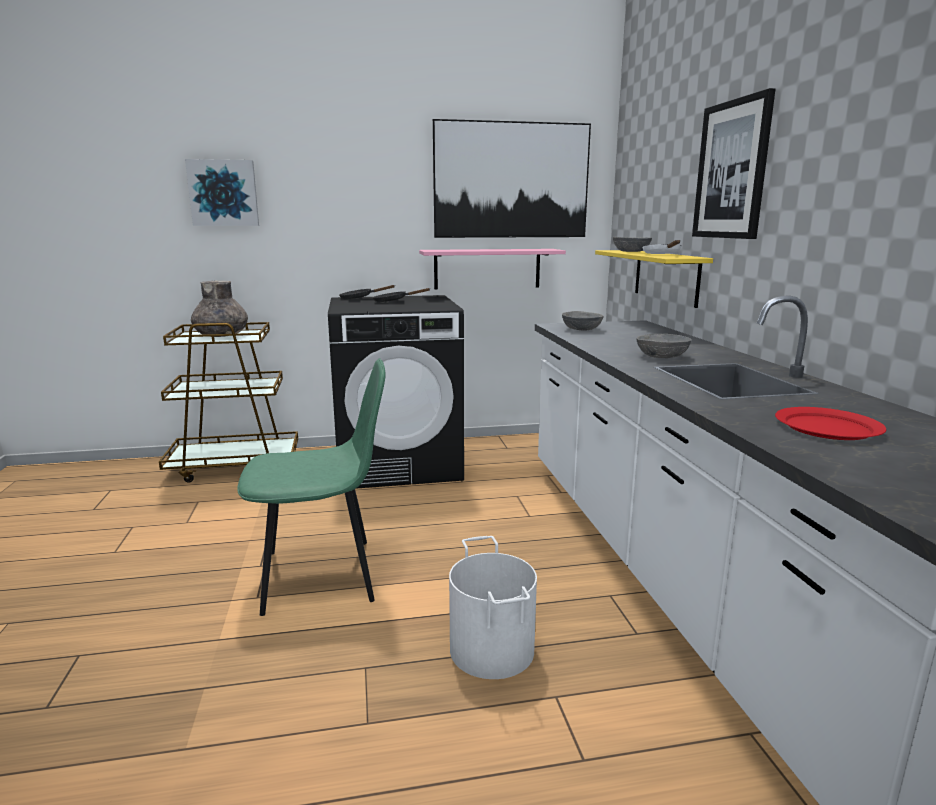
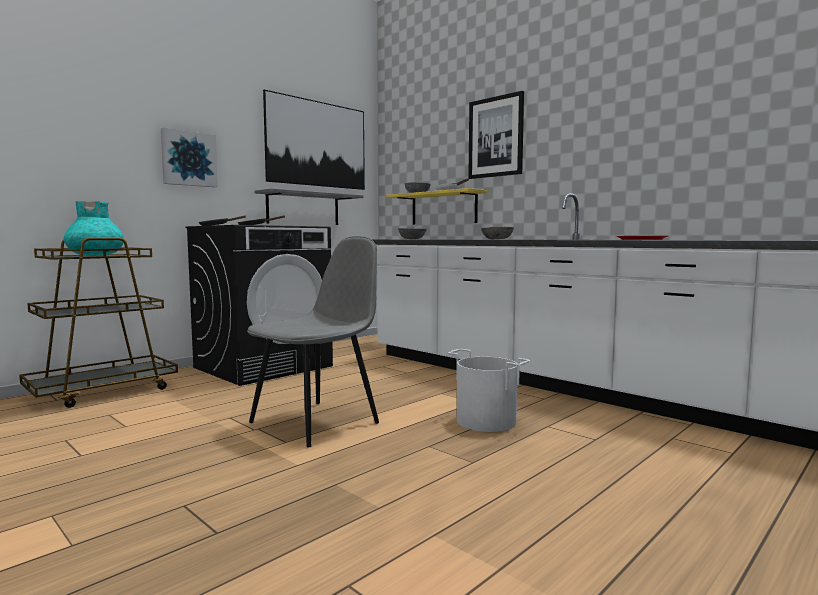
camera: 35 degrees left, 10 degrees down
picture [185,159,259,226] -> picture moved to [161,127,218,187]
grey vase [191,281,248,337] -> turquoise vase [64,201,124,256]
green chair [237,358,386,616] -> grey chair [247,236,379,447]
pink shelf [419,249,566,290] -> grey shelf [255,188,363,225]

